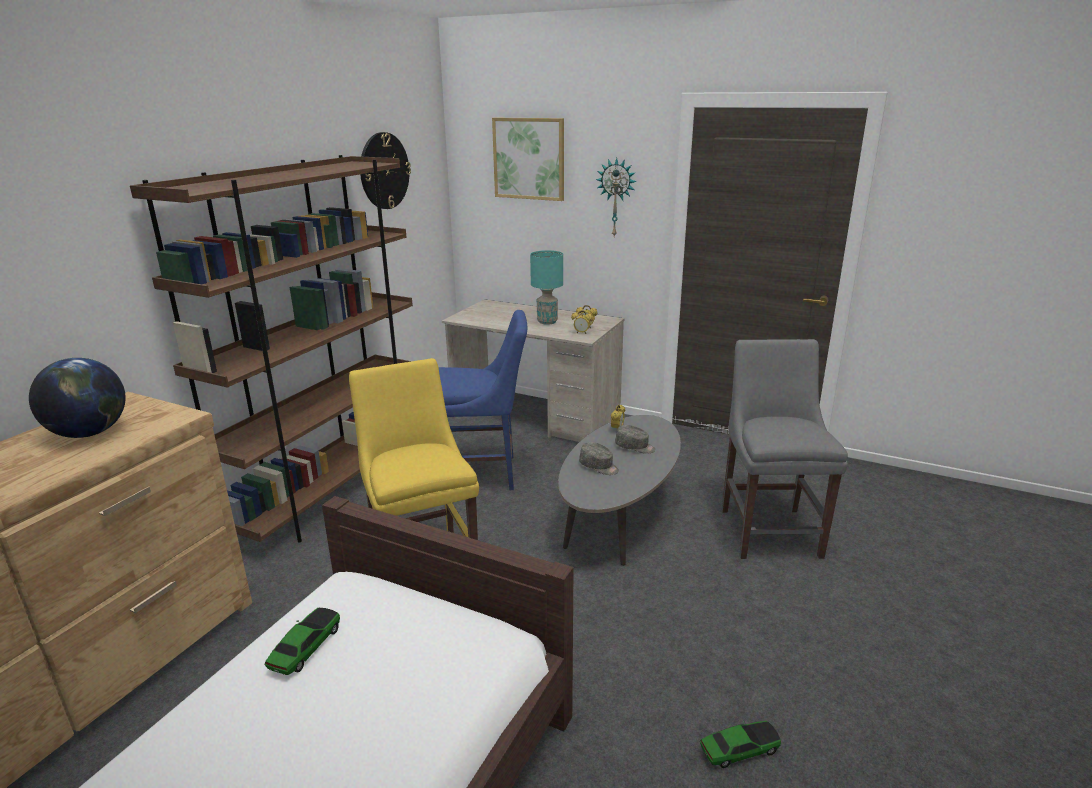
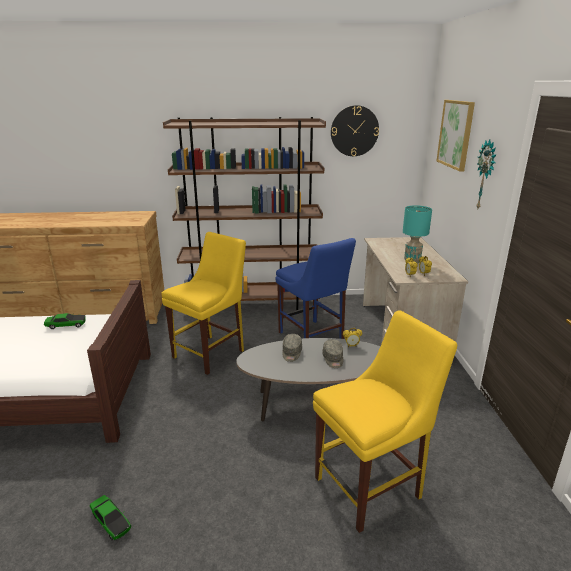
camera: 60 degrees right, 0 degrees up
globe [29,358,126,438] -> none
grey chair [722,339,848,559] -> yellow chair [313,310,457,533]

